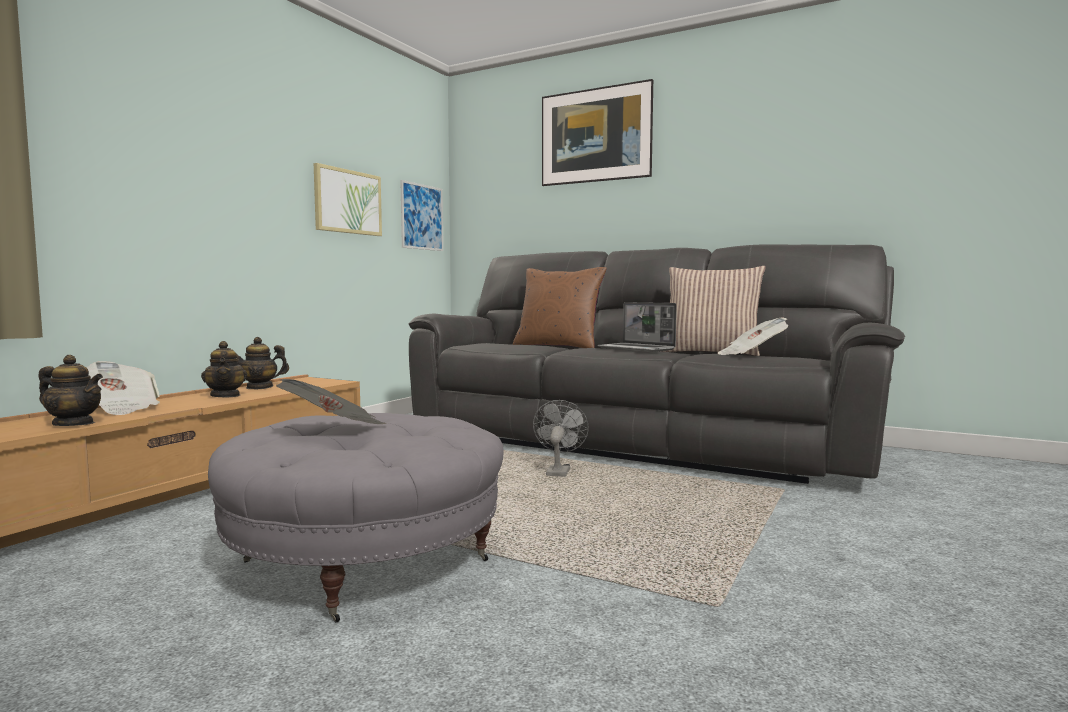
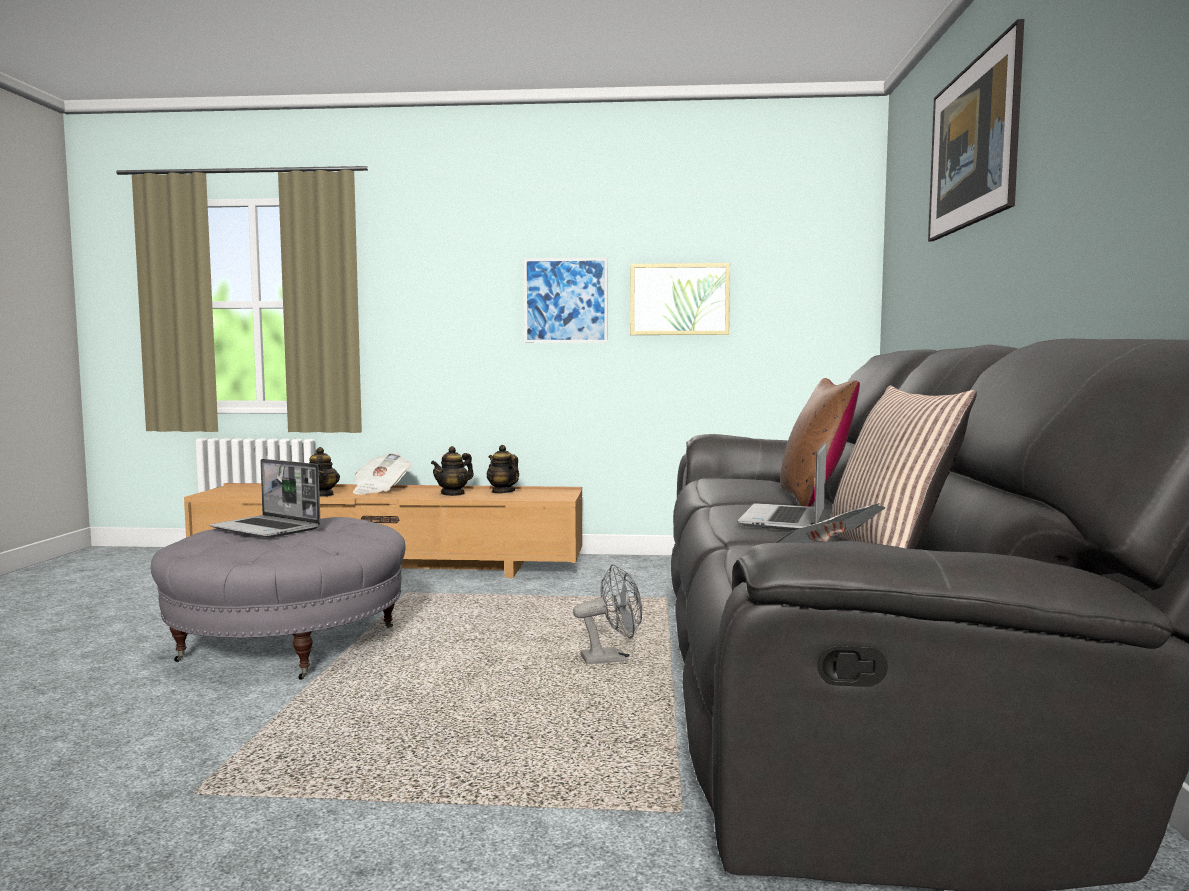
camera: 65 degrees right, 0 degrees up
newspaper [276,379,386,424] -> laptop [209,459,321,538]
picture [400,180,443,251] -> picture moved to [524,258,608,343]

